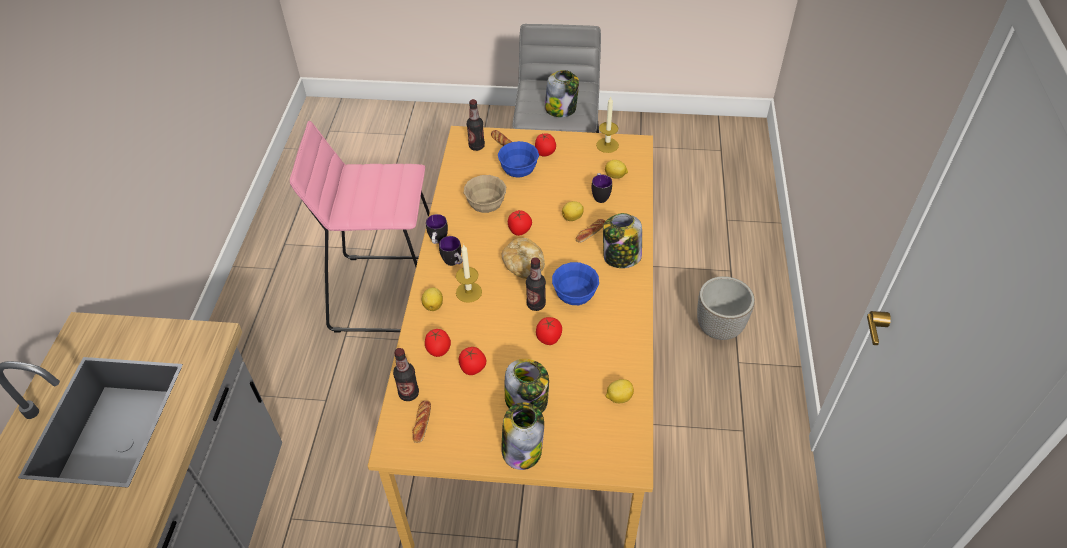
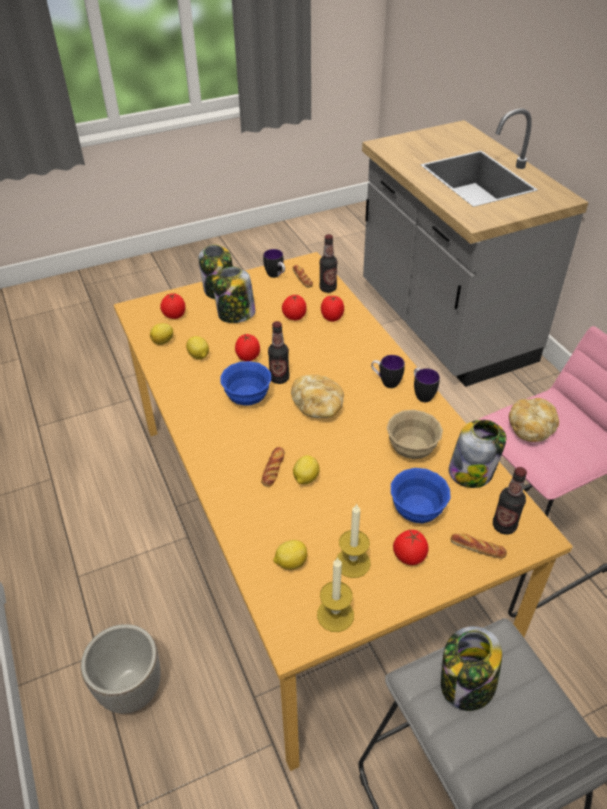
camera: 150 degrees right, 5 degrees down
lemon [422,288,443,311] -> lemon moved to [186,336,209,359]
candle [456,244,482,303] -> candle moved to [336,503,371,578]
tomato [508,210,532,236] -> tomato moved to [160,293,186,319]
mug [592,173,612,203] -> mug moved to [263,249,285,278]
jar [603,213,642,268] -> jar moved to [449,420,506,488]
none -> bread [509,398,559,442]

